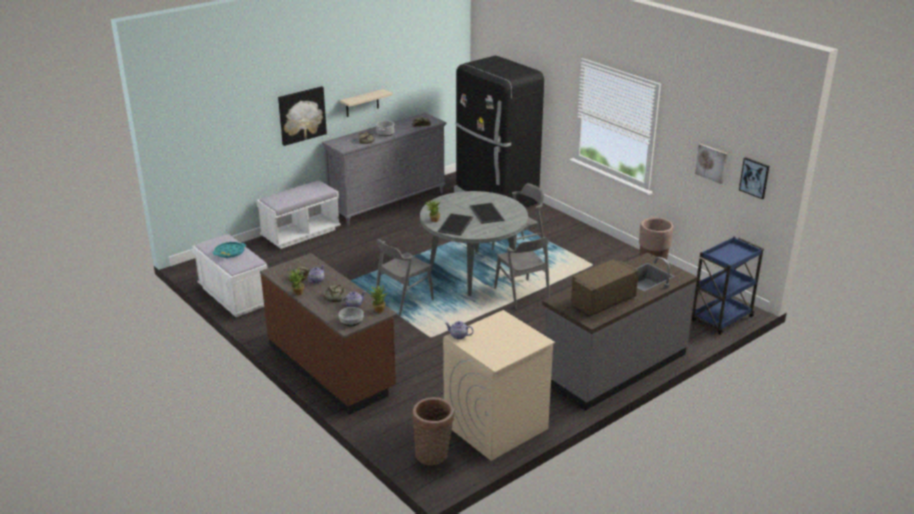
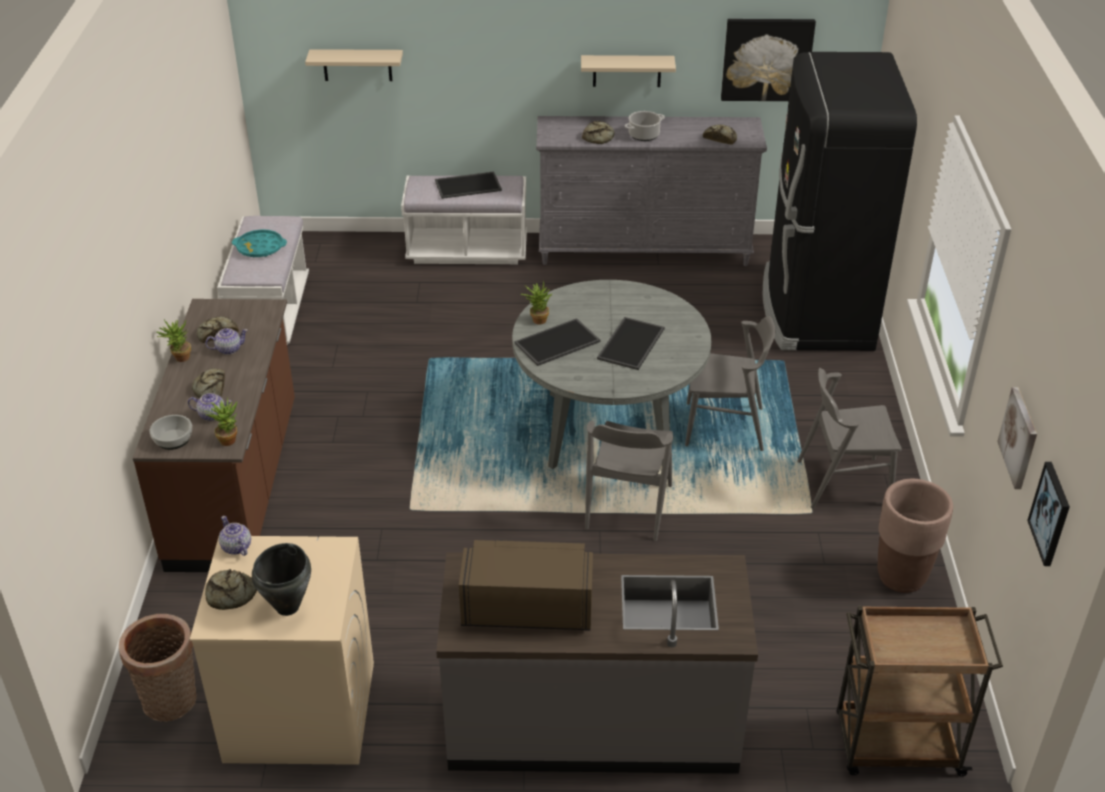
camera: 40 degrees right, 10 degrees up
picture [278,86,327,146] -> picture moved to [721,19,816,101]
grey chair [375,239,434,317] -> grey chair moved to [797,368,902,509]
blue cart [692,237,764,335] -> brown cart [836,606,1003,777]
none -> bread [205,569,257,610]
none -> black cooking pot [252,543,311,616]
none -> beige shelf [305,49,403,81]
none -> tray [435,171,502,199]

